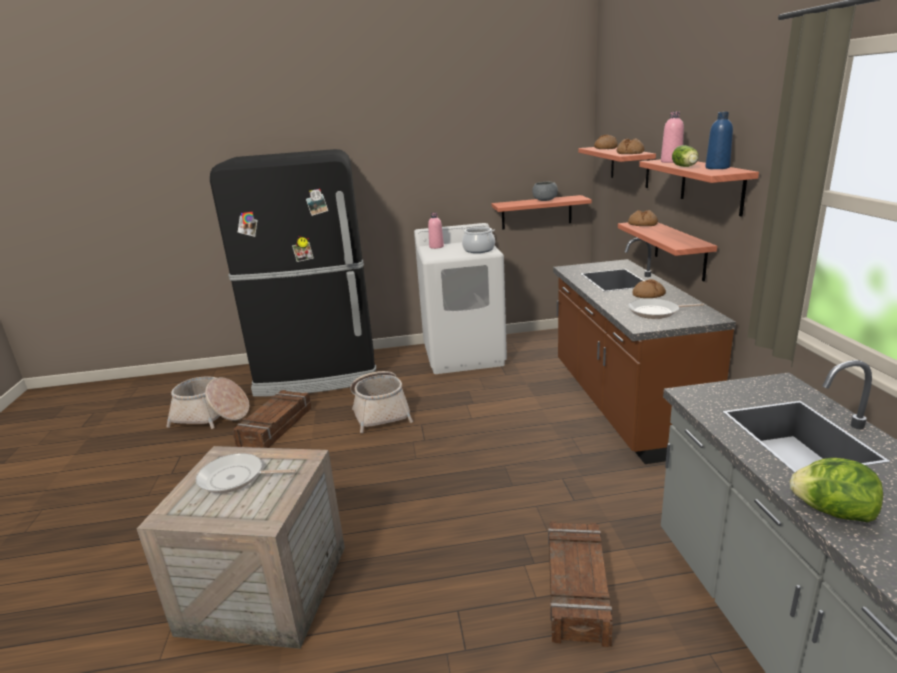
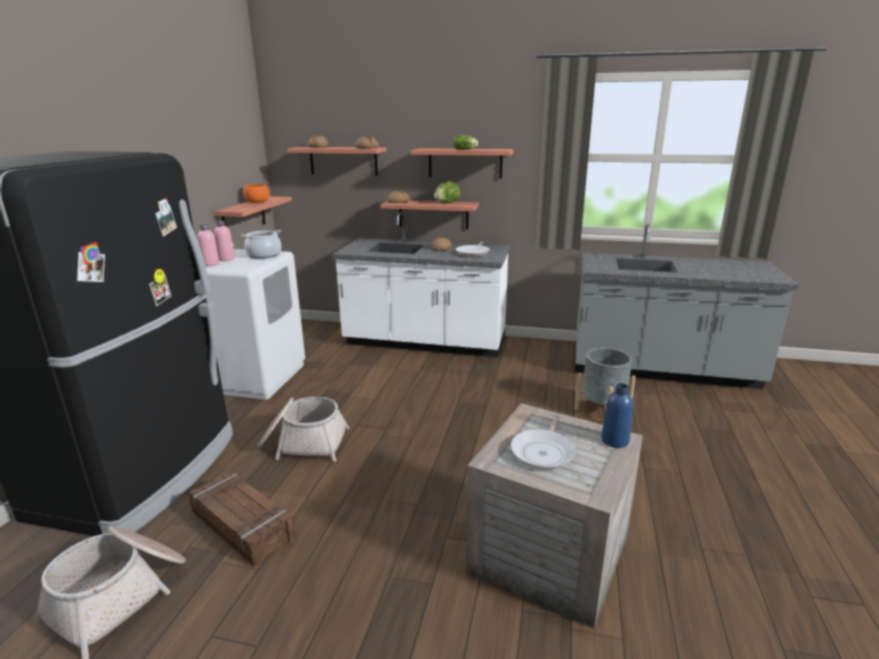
camera: 70 degrees left, 0 degrees up
grey bowl [532,182,558,201] -> orange bowl [243,184,270,203]
crate [548,521,613,647] -> grey planter [575,348,636,410]
brown counter [553,238,736,464] -> white counter [332,212,510,357]
pink bottle [661,111,684,163] -> pink bottle moved to [214,220,235,261]
blue bottle [705,112,733,169] -> blue bottle moved to [601,383,633,448]
lettuce [790,458,883,522] -> lettuce moved to [434,181,460,203]

